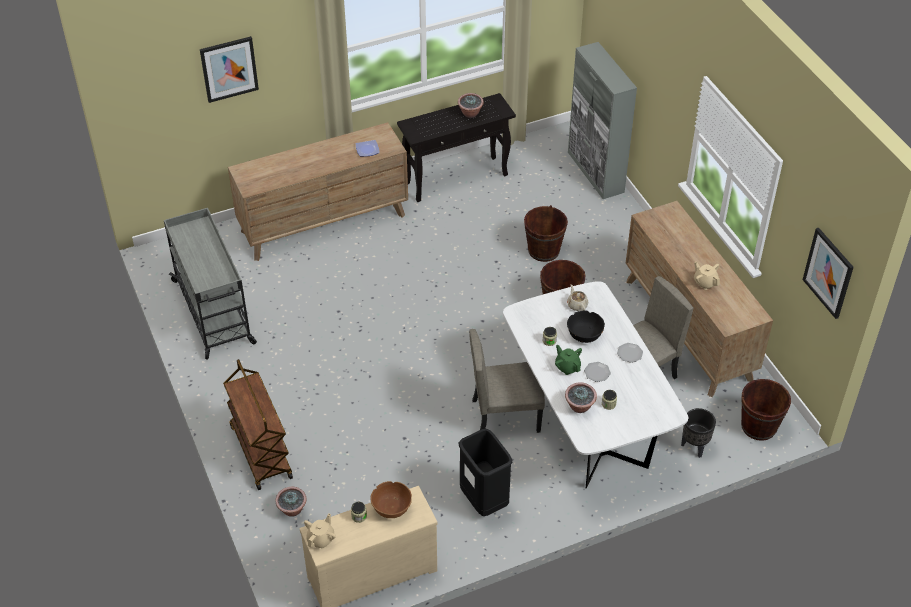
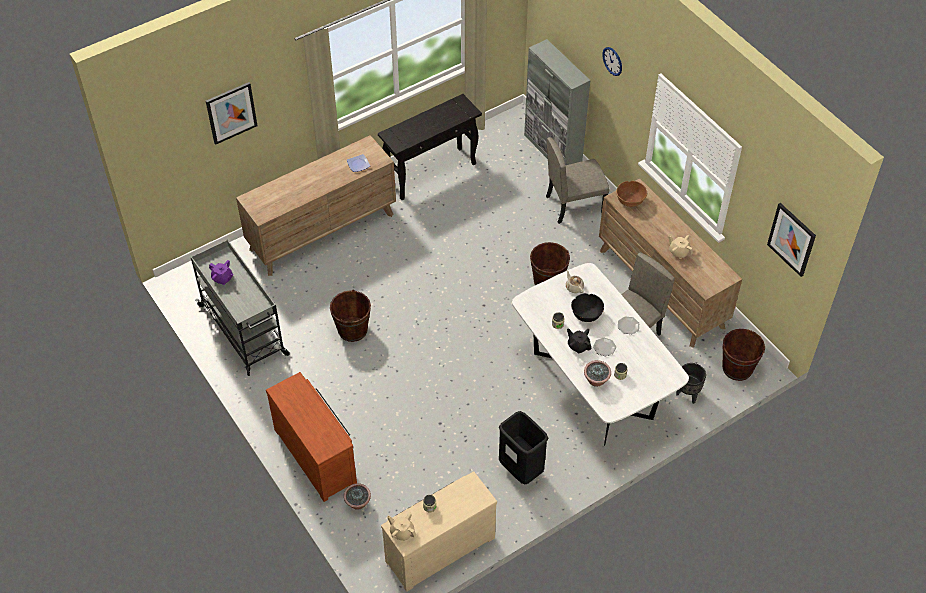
camera: 10 degrees left, 5 degrees up
brown cart [223,359,293,490] -> brown dresser [266,372,357,502]
beige teapot [304,514,336,549] -> beige teapot turned 75 degrees counterclockwise [387,513,416,541]
brown bowl [370,481,412,518] -> brown bowl moved to [616,181,647,207]
potted plant [458,93,484,118] -> none
beige chair [469,329,545,433] -> beige chair moved to [546,137,610,224]
brown bucket [524,205,568,262] -> brown bucket moved to [330,290,371,342]
green teapot [555,345,582,375] -> black teapot [567,328,591,353]
none -> purple teapot [209,260,234,285]
none -> wall clock [602,47,622,76]

